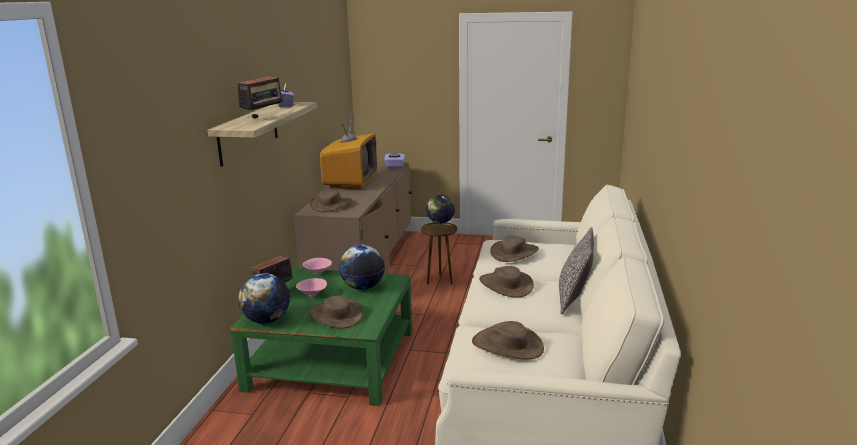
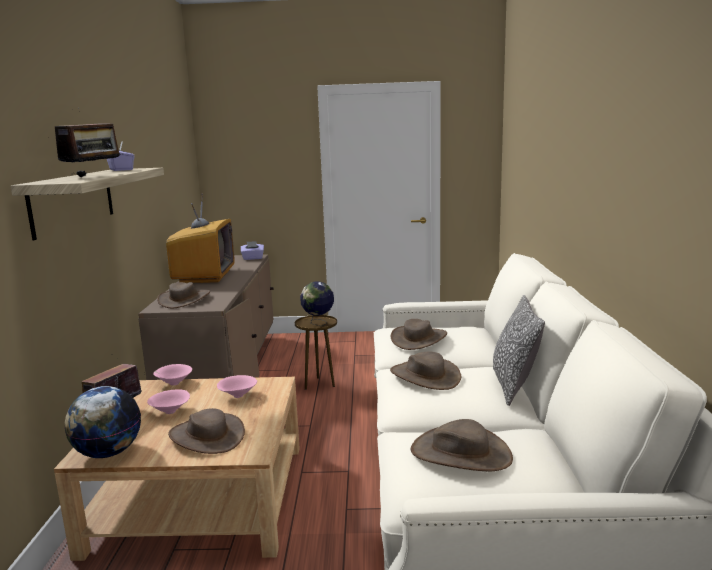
camera: 10 degrees left, 5 degrees down
green coffee table [231,268,412,406] -> beige coffee table [54,377,300,561]
globe [339,245,385,290] -> pink bowl [217,375,257,398]

